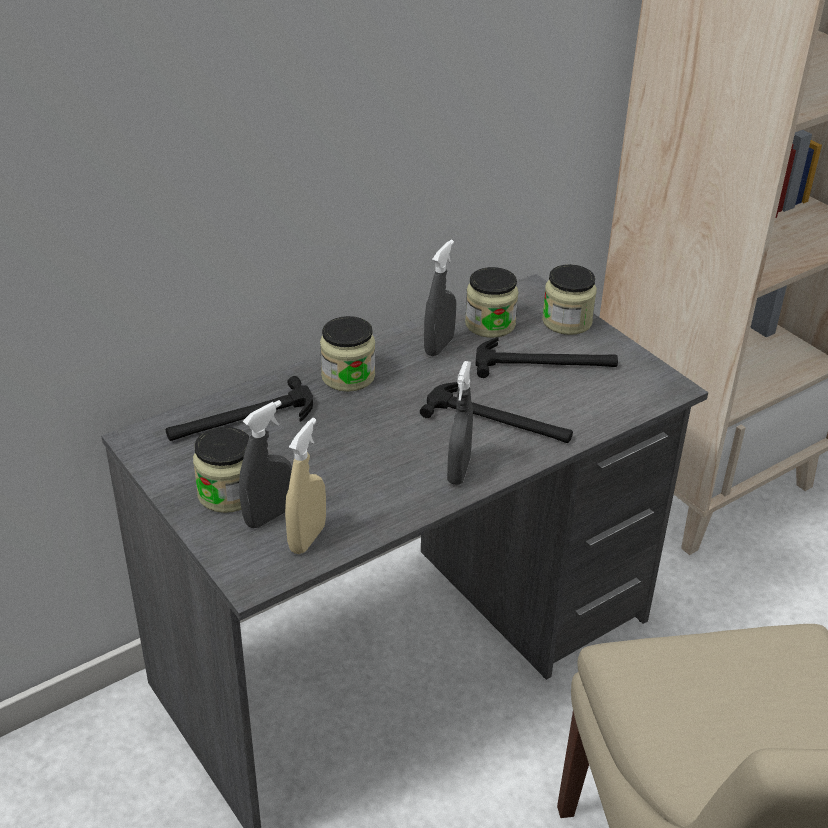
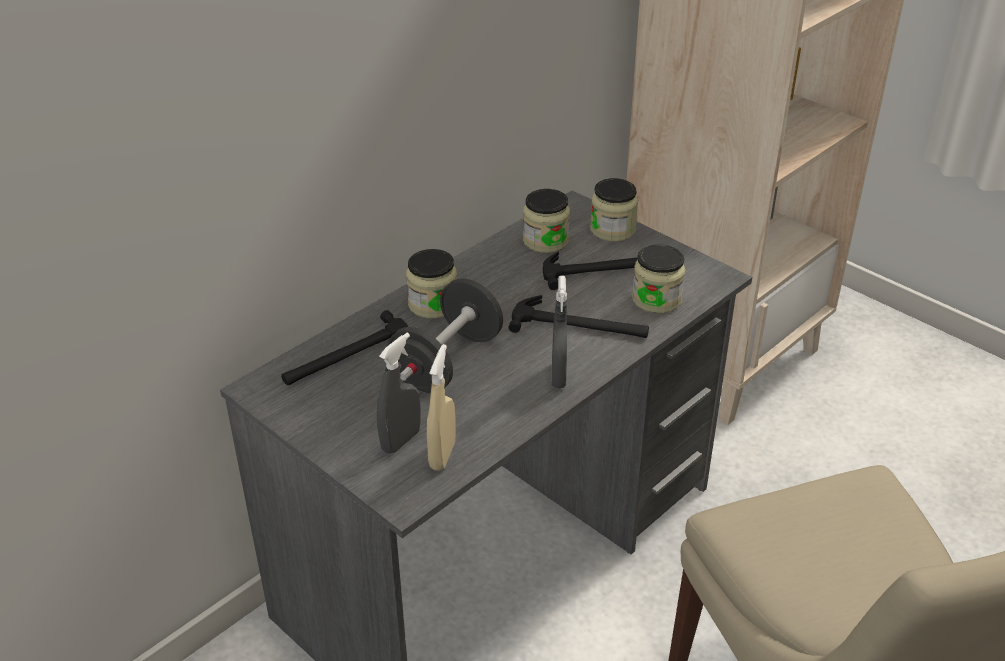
camera: 10 degrees left, 0 degrees up
jar [193,427,249,513] -> jar moved to [632,245,685,314]
grey spray bottle [424,240,456,356] -> none
none -> black dumbbell [387,278,503,393]

